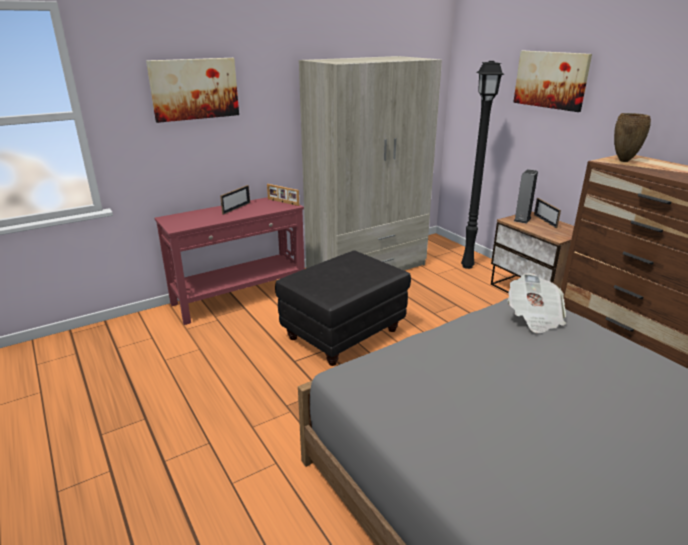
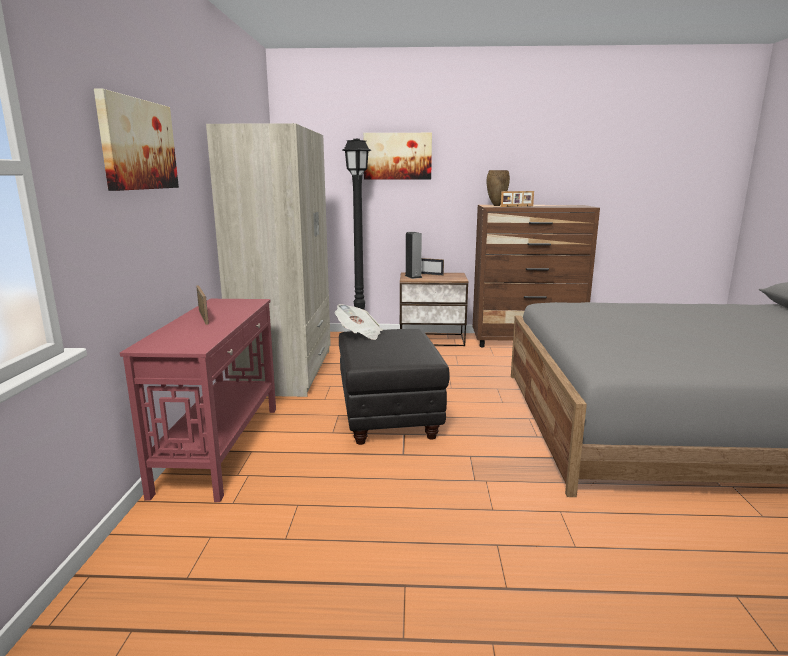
camera: 55 degrees left, 10 degrees down
picture frame [267,184,299,206] -> picture frame moved to [501,191,534,207]
newspaper [508,273,566,333] -> newspaper moved to [335,304,383,340]

